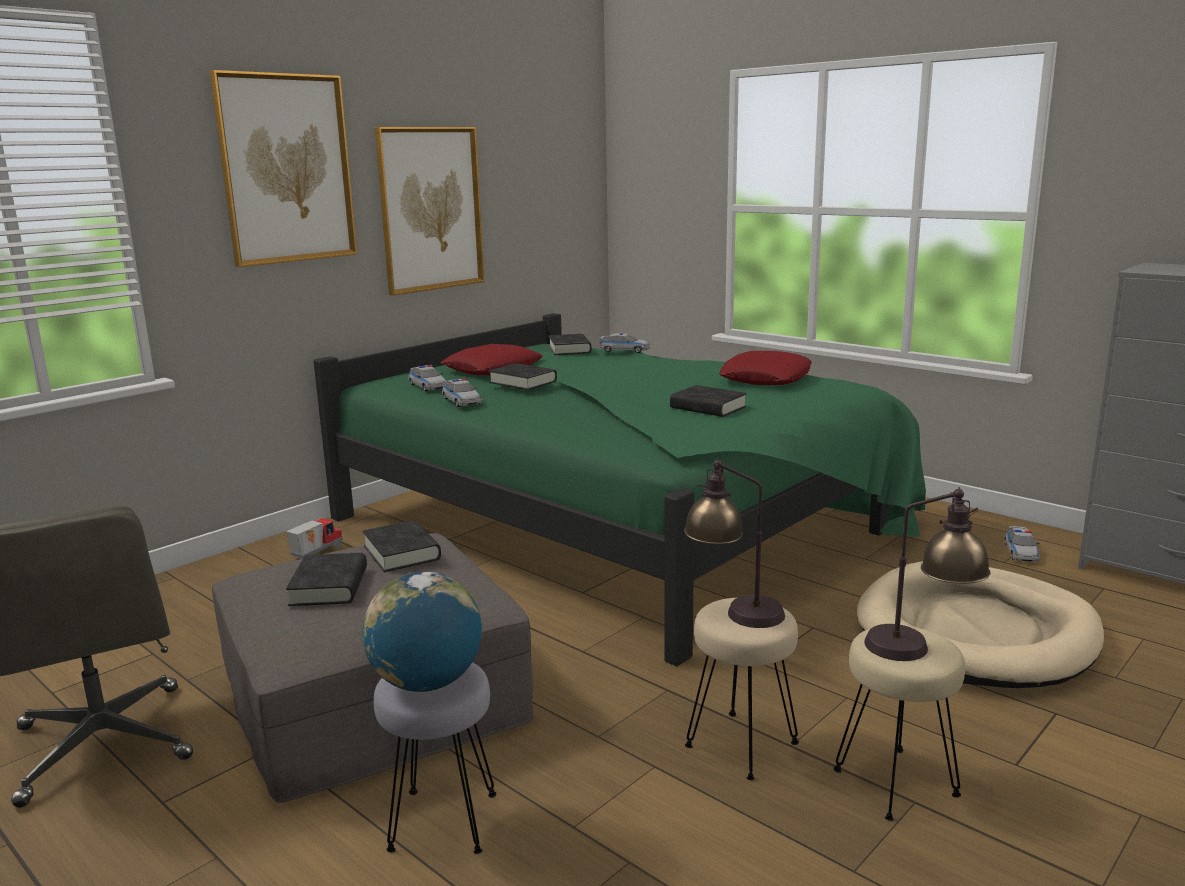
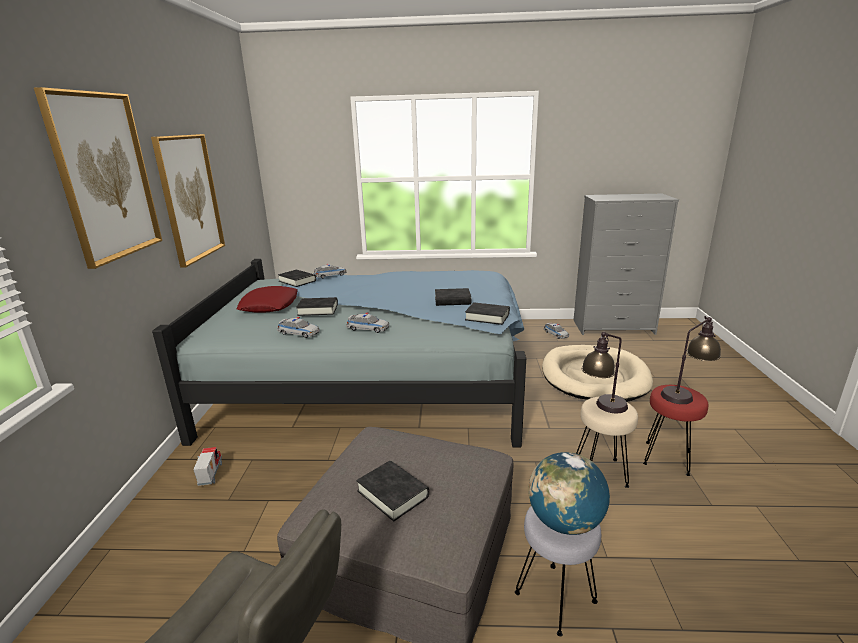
camera: 40 degrees left, 5 degrees up
green bed [313,313,926,666] -> blue bed [152,259,526,447]
black book [362,520,441,572] -> black book moved to [465,302,510,325]
toy car [408,365,447,392] -> toy car moved to [346,312,389,333]
red pillow [719,351,812,385] -> none
beige stool [833,626,965,821] -> red stool [643,385,708,476]

